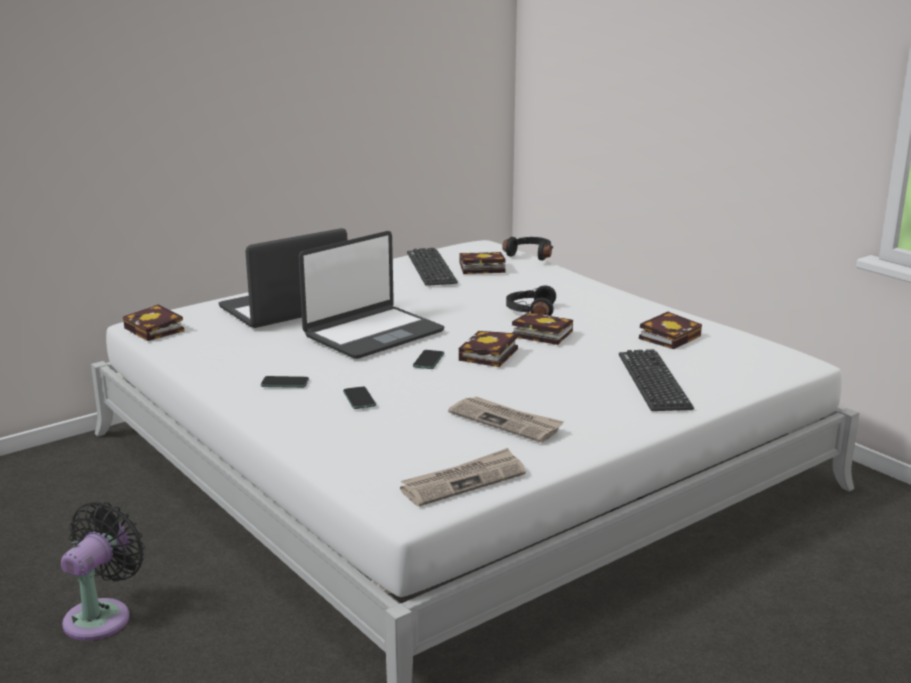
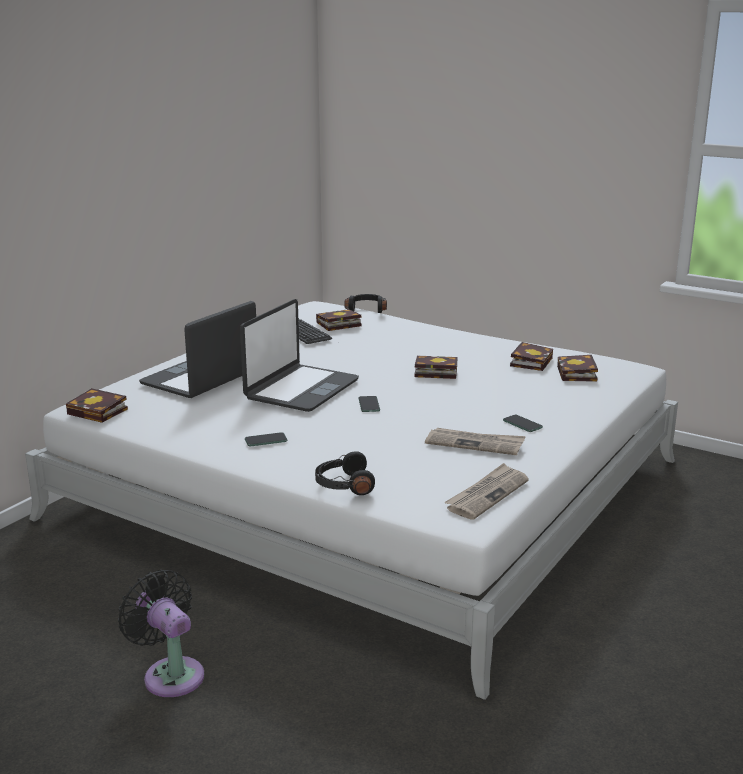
camera: 20 degrees left, 0 degrees up
black fan [61,501,145,641] -> black fan turned 45 degrees counterclockwise [118,569,204,697]
phone [343,386,376,409] -> phone moved to [503,415,543,432]
book [459,331,518,367] -> book moved to [557,355,598,382]
black headphones [506,286,556,316] -> black headphones moved to [315,451,375,495]
keyboard [619,349,694,411] -> none

